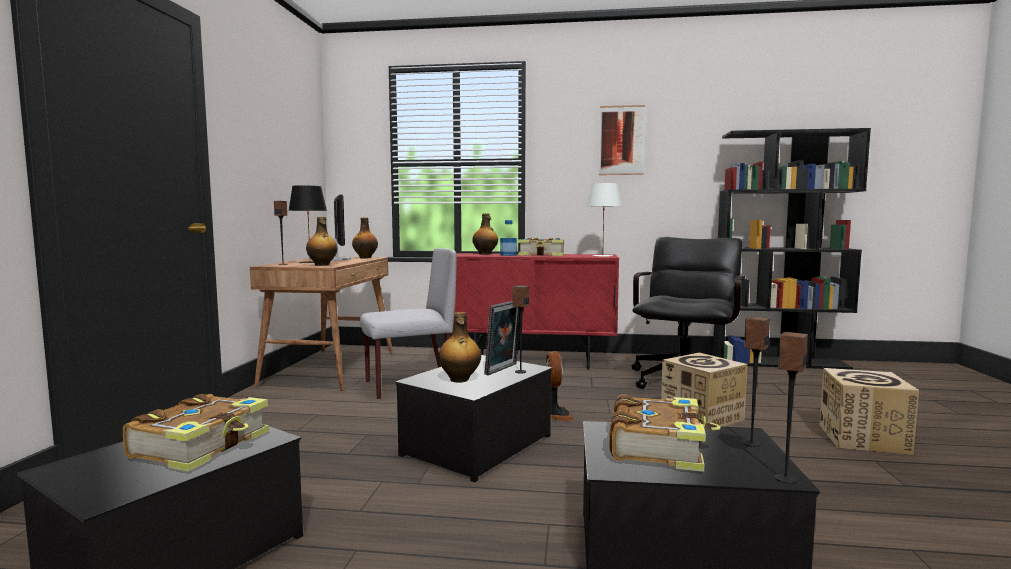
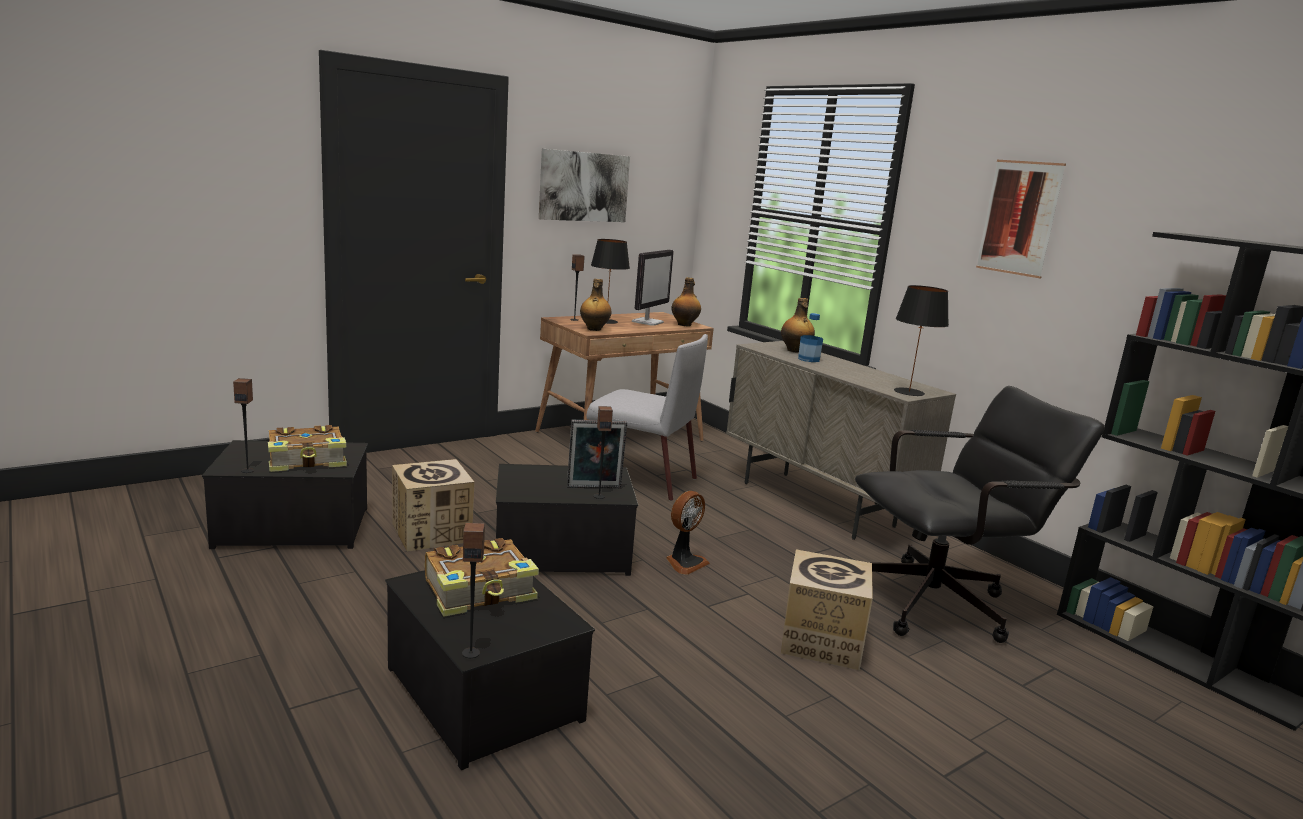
camera: 45 degrees right, 10 degrees up
bottle [439,312,481,383] -> none
red cabinet [453,253,619,370] -> beige cabinet [726,341,956,540]
book [518,238,564,256] -> none
white table lamp [586,183,621,257] -> black table lamp [894,285,949,396]
speaker [742,316,770,447] -> speaker moved to [233,378,255,473]
cardboard box [820,368,919,456] -> cardboard box moved to [392,459,475,552]
none -> picture [539,149,630,222]

